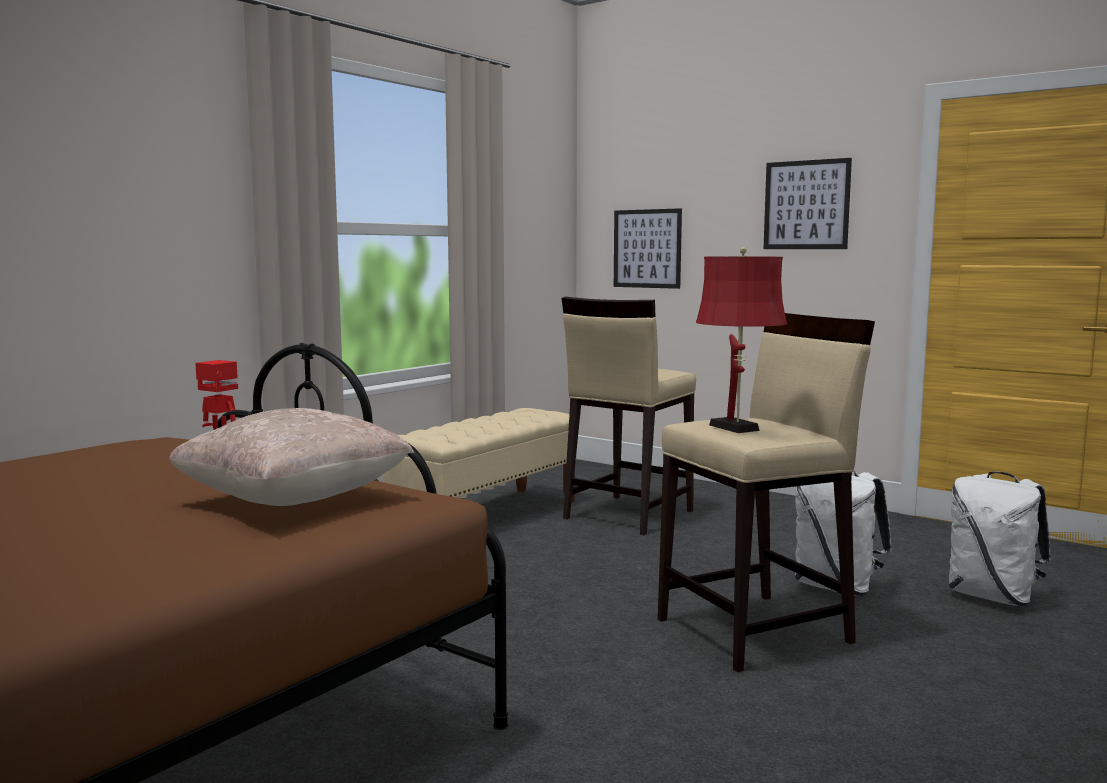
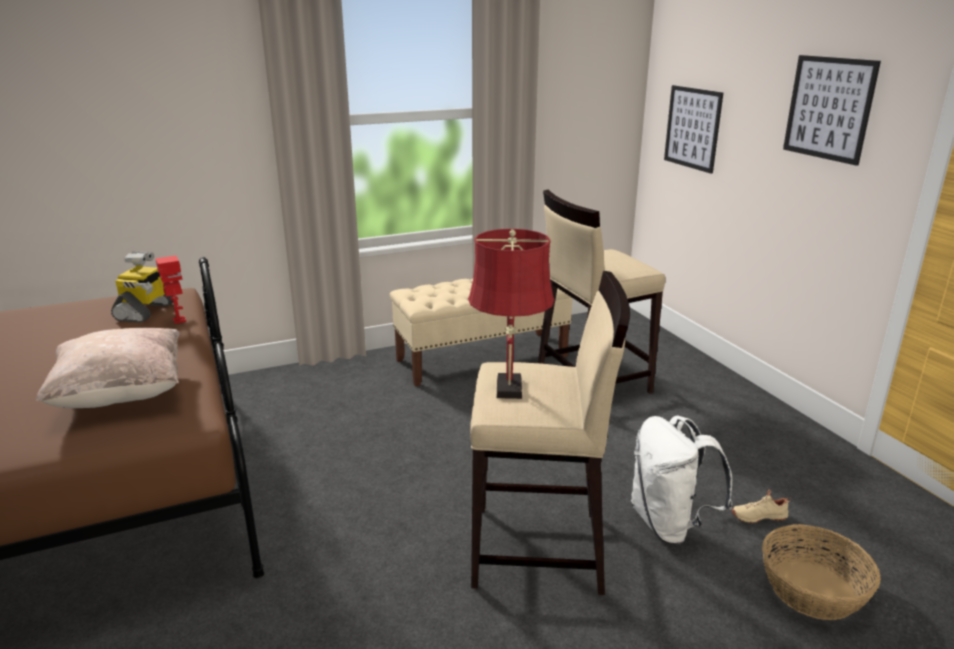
camera: 30 degrees right, 15 degrees up
white backpack [949,471,1051,606] -> basket [762,524,881,620]
none -> toy robot [111,251,176,323]
none -> beige shoe [732,489,791,523]

